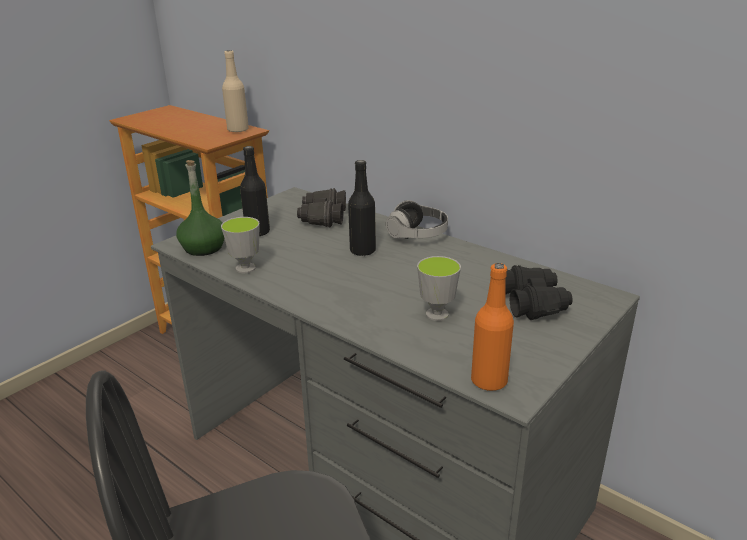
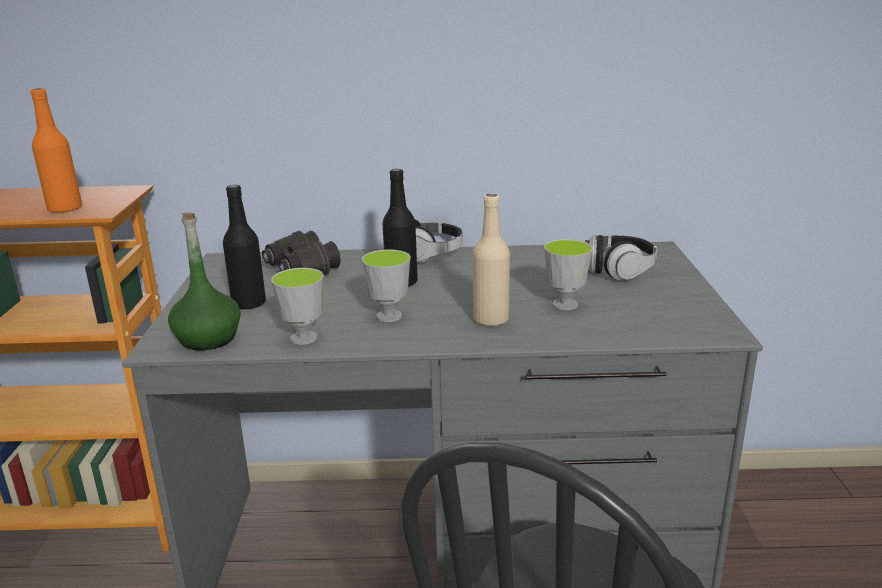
camera: 40 degrees left, 5 degrees down
beige bottle [222,50,249,133] -> beige bottle moved to [473,193,510,326]
orange bottle [471,263,514,391] -> orange bottle moved to [30,88,82,213]
black binoculars [505,265,573,320] -> headphones [584,235,657,281]
none -> cup [362,249,411,322]

